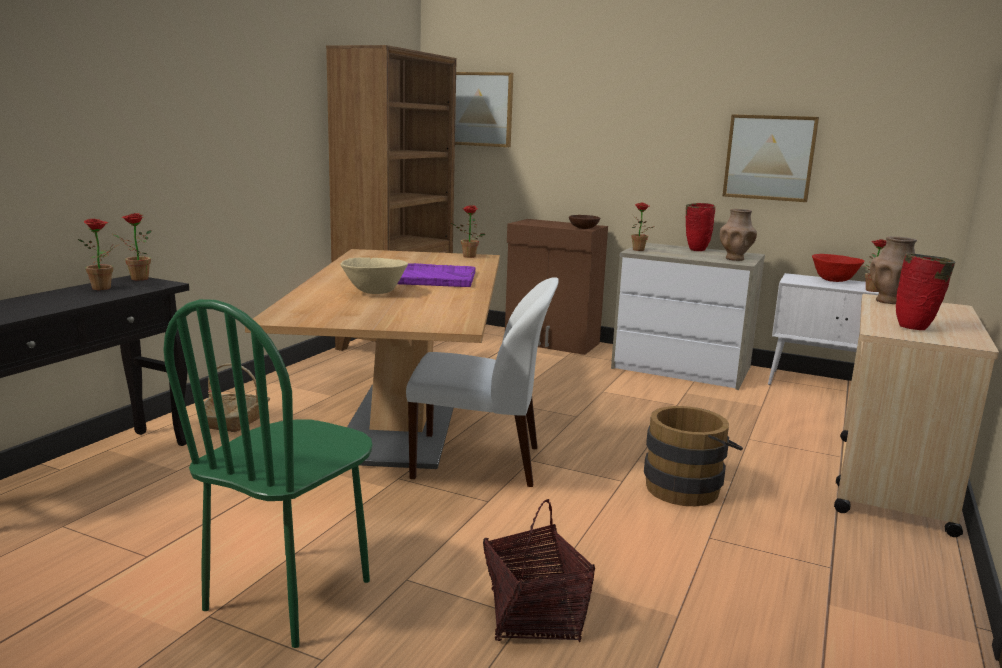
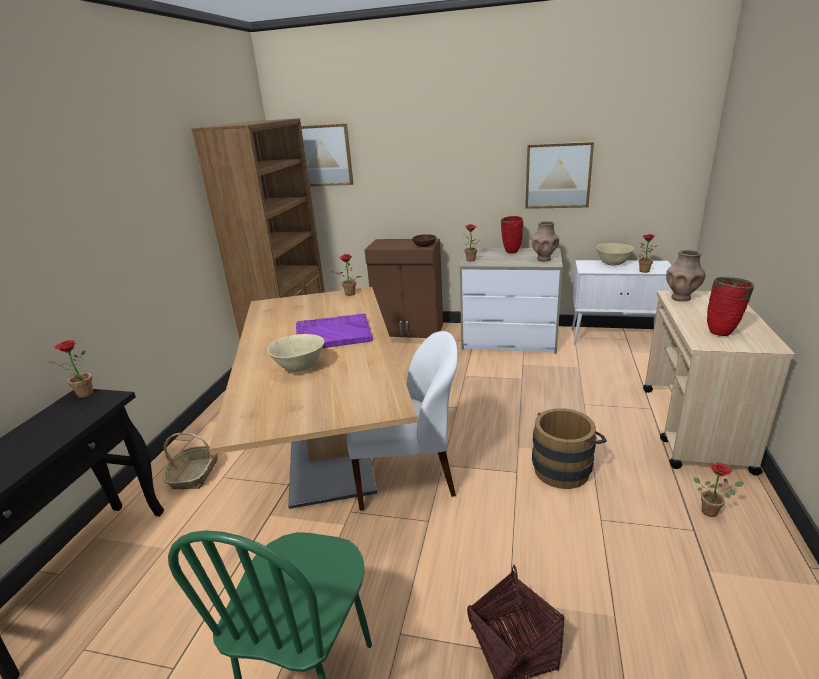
camera: 10 degrees left, 10 degrees up
potted plant [78,219,120,290] -> potted plant moved to [694,463,744,517]
red bowl [812,254,865,282] -> beige bowl [596,243,634,265]

